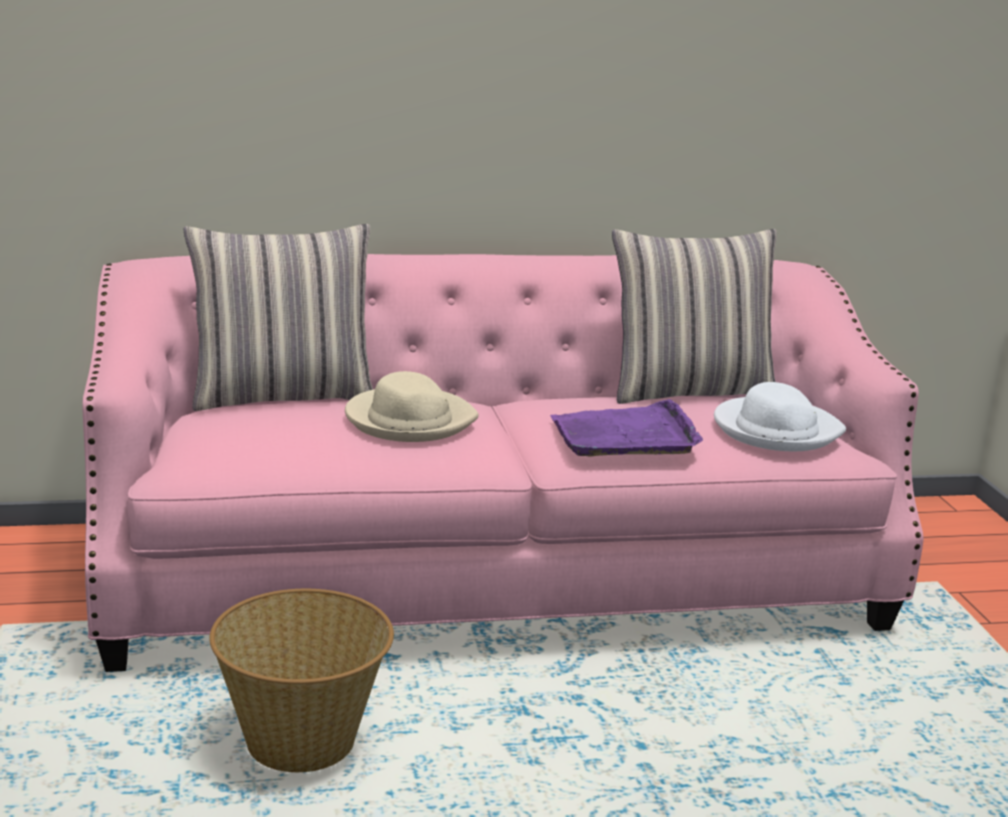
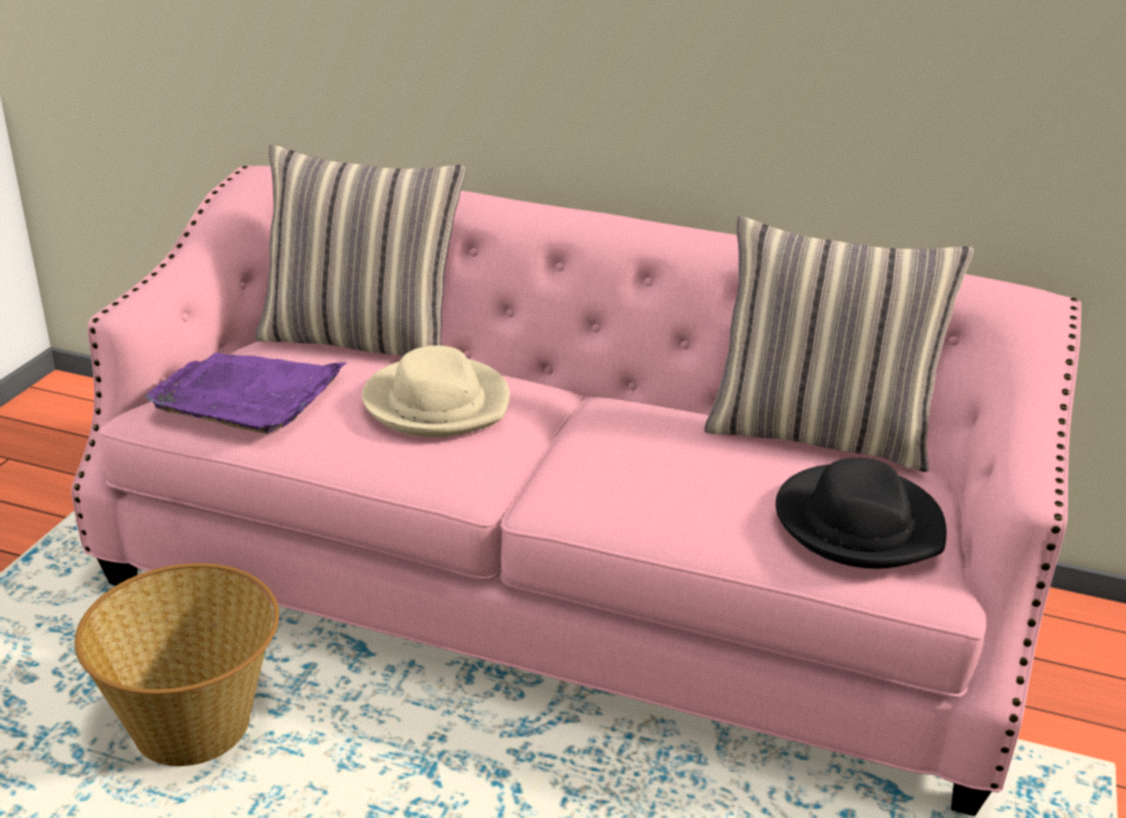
camera: 30 degrees right, 10 degrees up
purple tray [550,399,703,457] -> purple tray moved to [146,353,347,433]
white hat [714,382,846,451] -> black hat [776,458,947,569]

